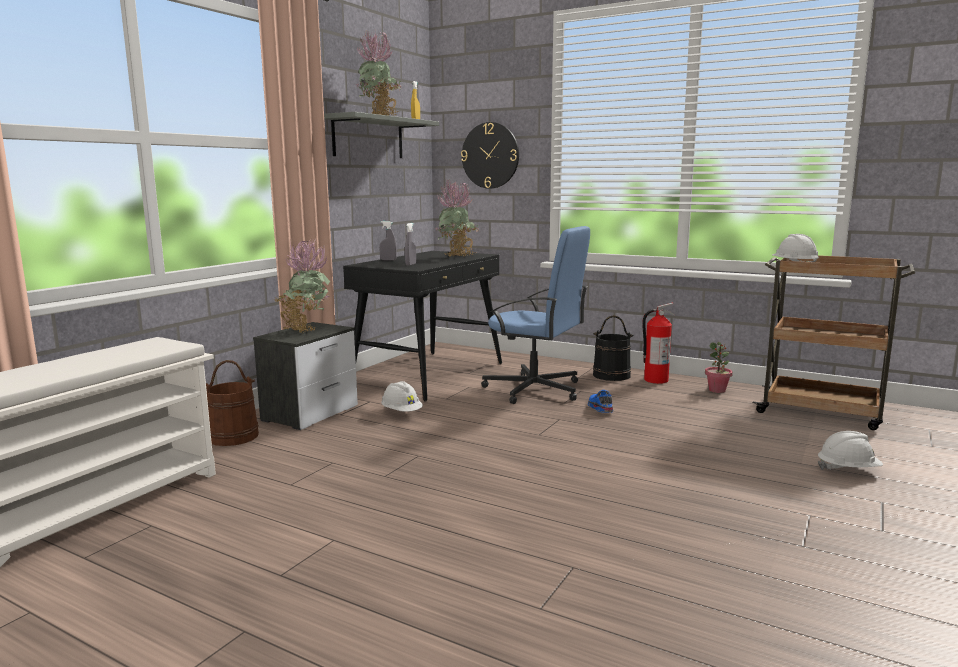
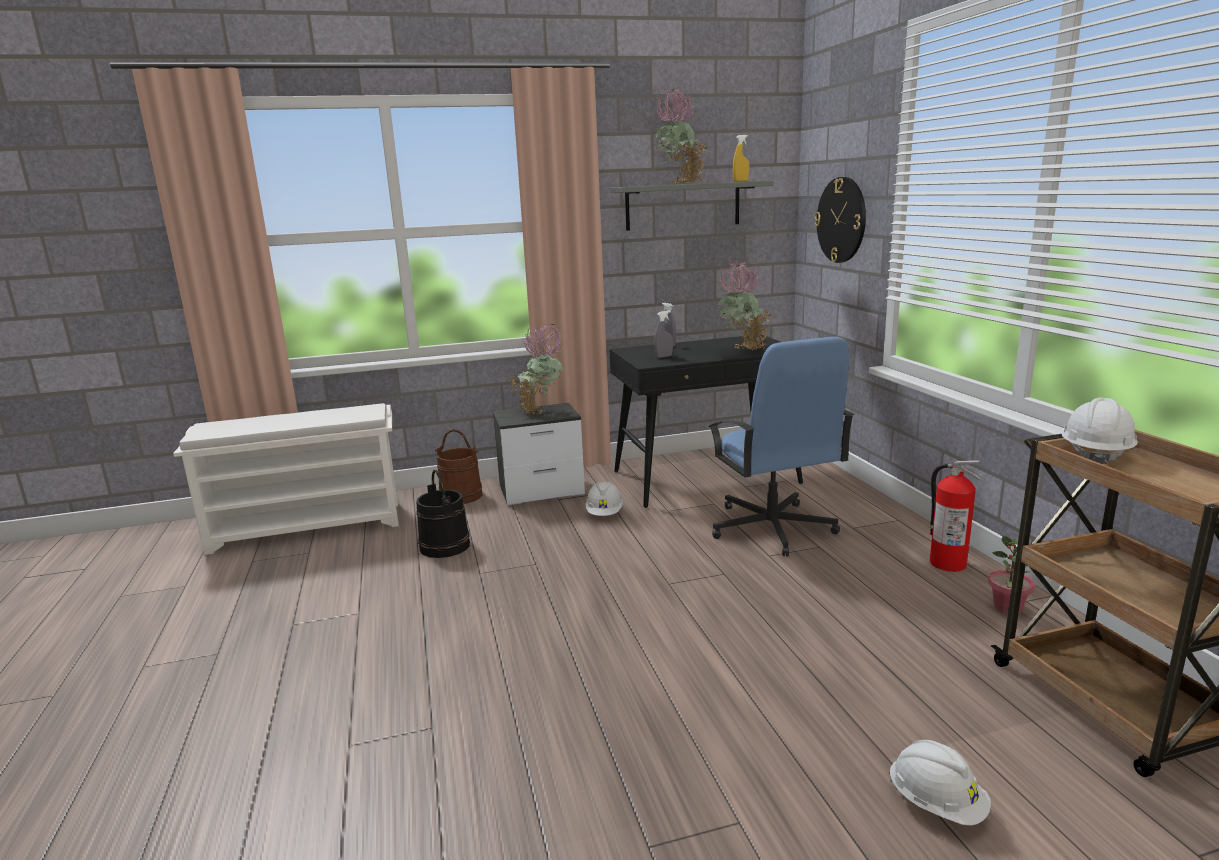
camera: 45 degrees right, 5 degrees up
blue shoe [588,390,613,413] -> none
black bucket [593,315,633,381] -> black bucket moved to [416,470,470,558]

